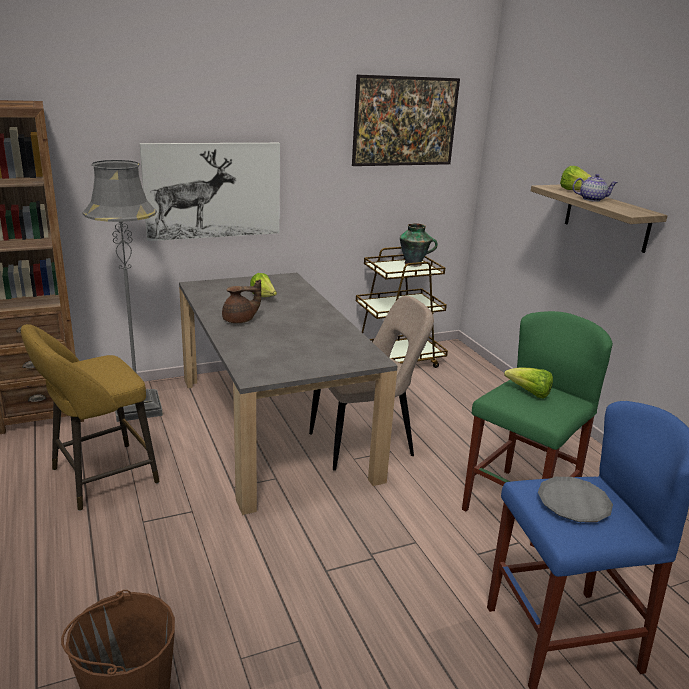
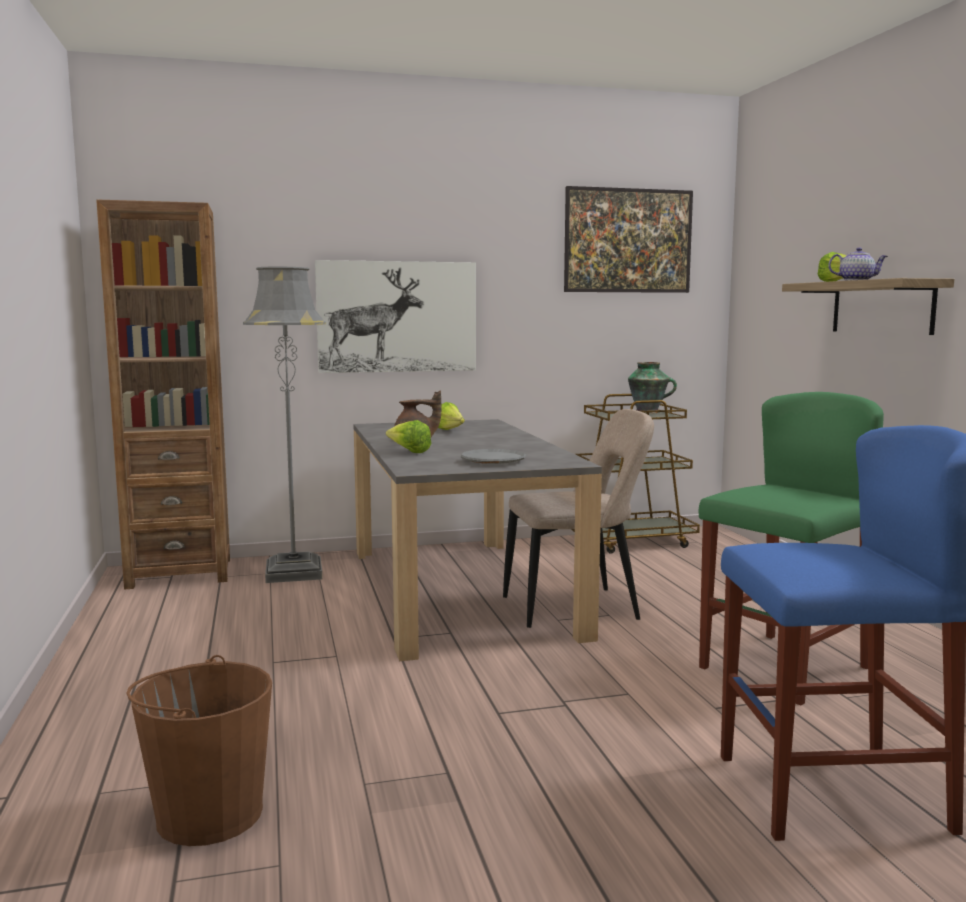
camera: 10 degrees right, 15 degrees down
yellow stool [21,324,160,511] -> none
lettuce [504,368,553,399] -> lettuce moved to [386,420,431,453]
grey plate [538,477,613,522] -> grey plate moved to [461,449,526,464]

